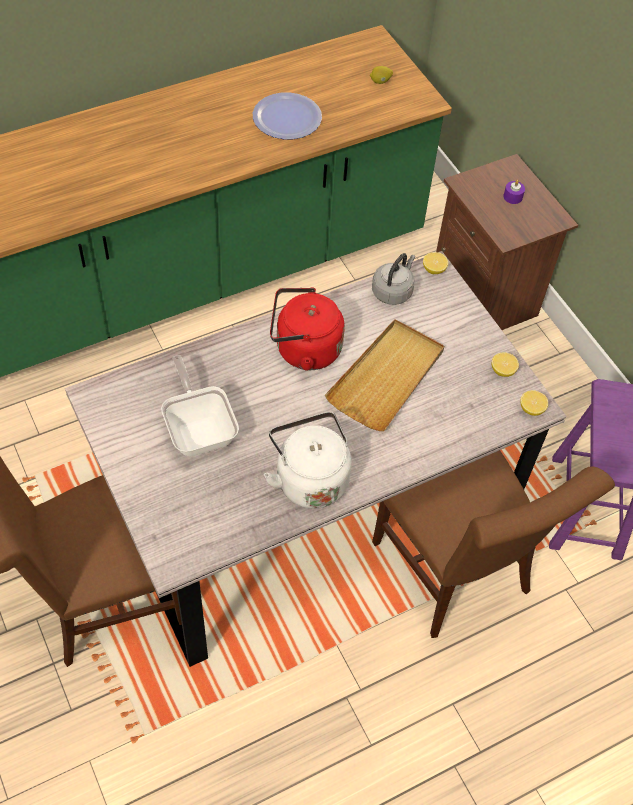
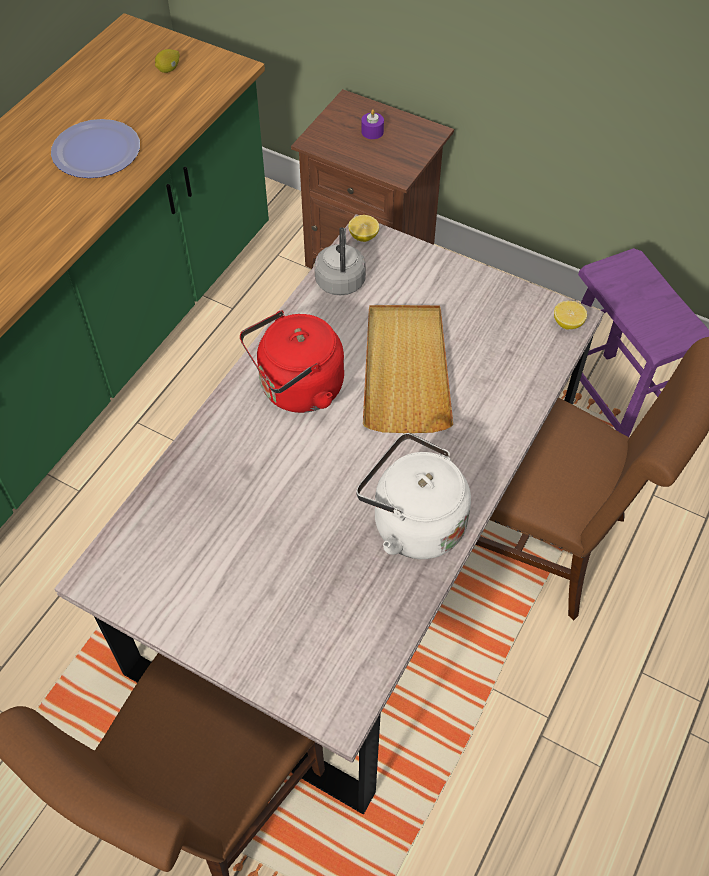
camera: 30 degrees left, 0 degrees up
frying pan [161,355,239,456] -> none
lemon [492,353,519,377] -> none

